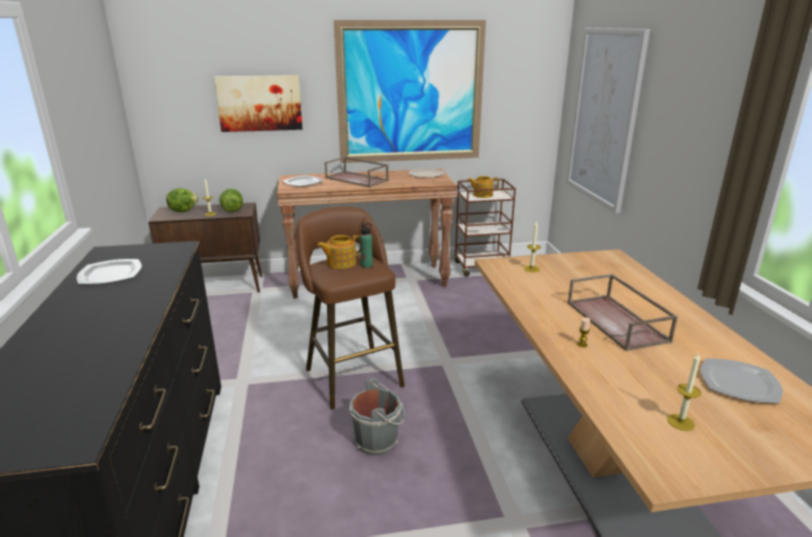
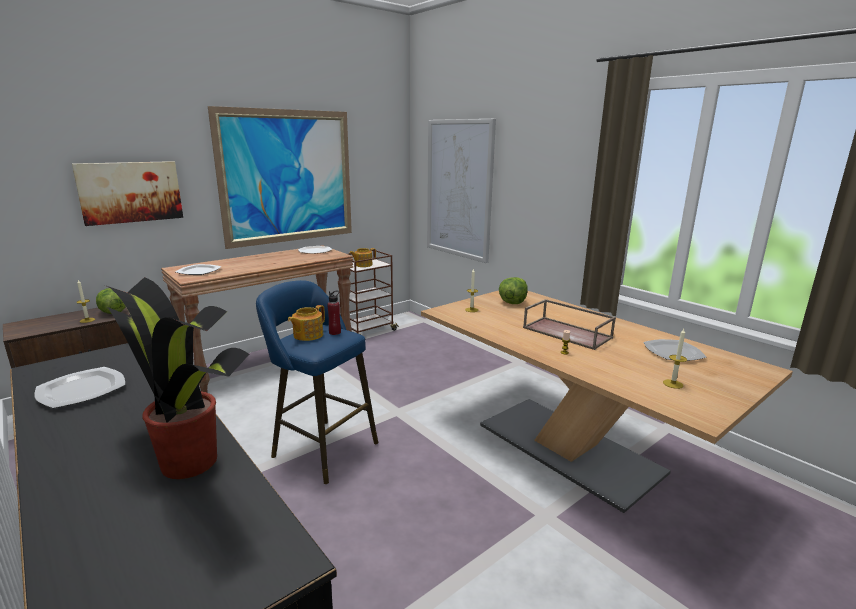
camera: 30 degrees left, 5 degrees down
lettuce [166,188,199,212] -> lettuce moved to [499,277,528,304]
brown stool [296,206,405,410] -> blue stool [256,280,378,484]
brown tray [325,157,389,187] -> none
grey bucket [349,378,406,456] -> none
green bottle [360,223,373,268] -> red bottle [327,290,341,335]
none -> potted plant [107,277,249,479]

